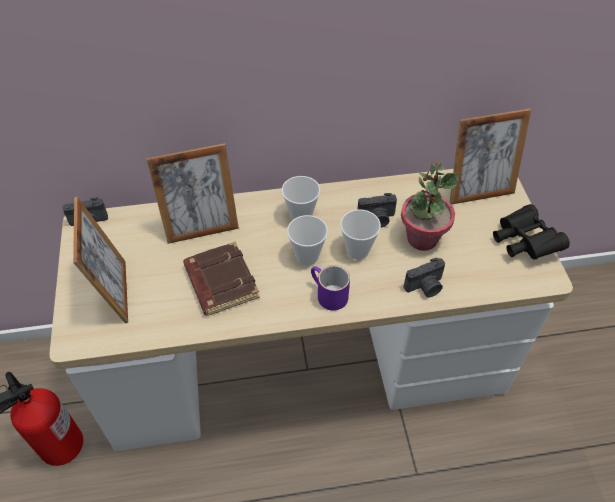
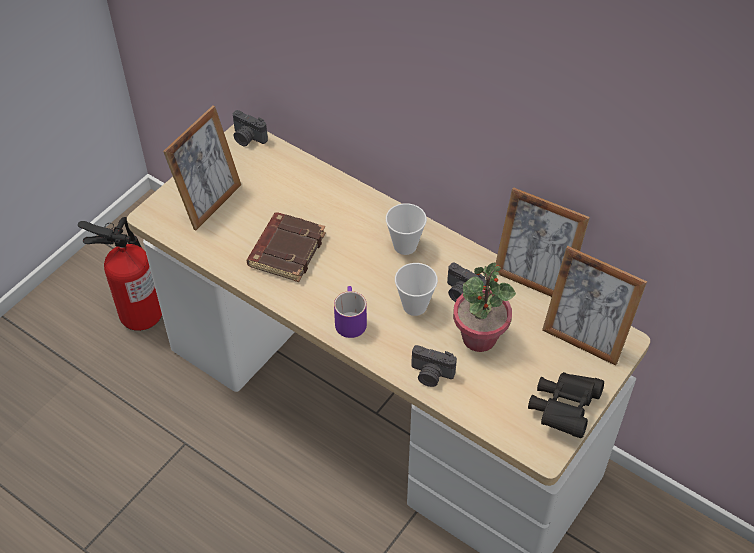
camera: 45 degrees right, 0 degrees up
picture frame [146,143,239,244] -> picture frame moved to [496,187,590,297]
cup [287,215,328,265] -> none

